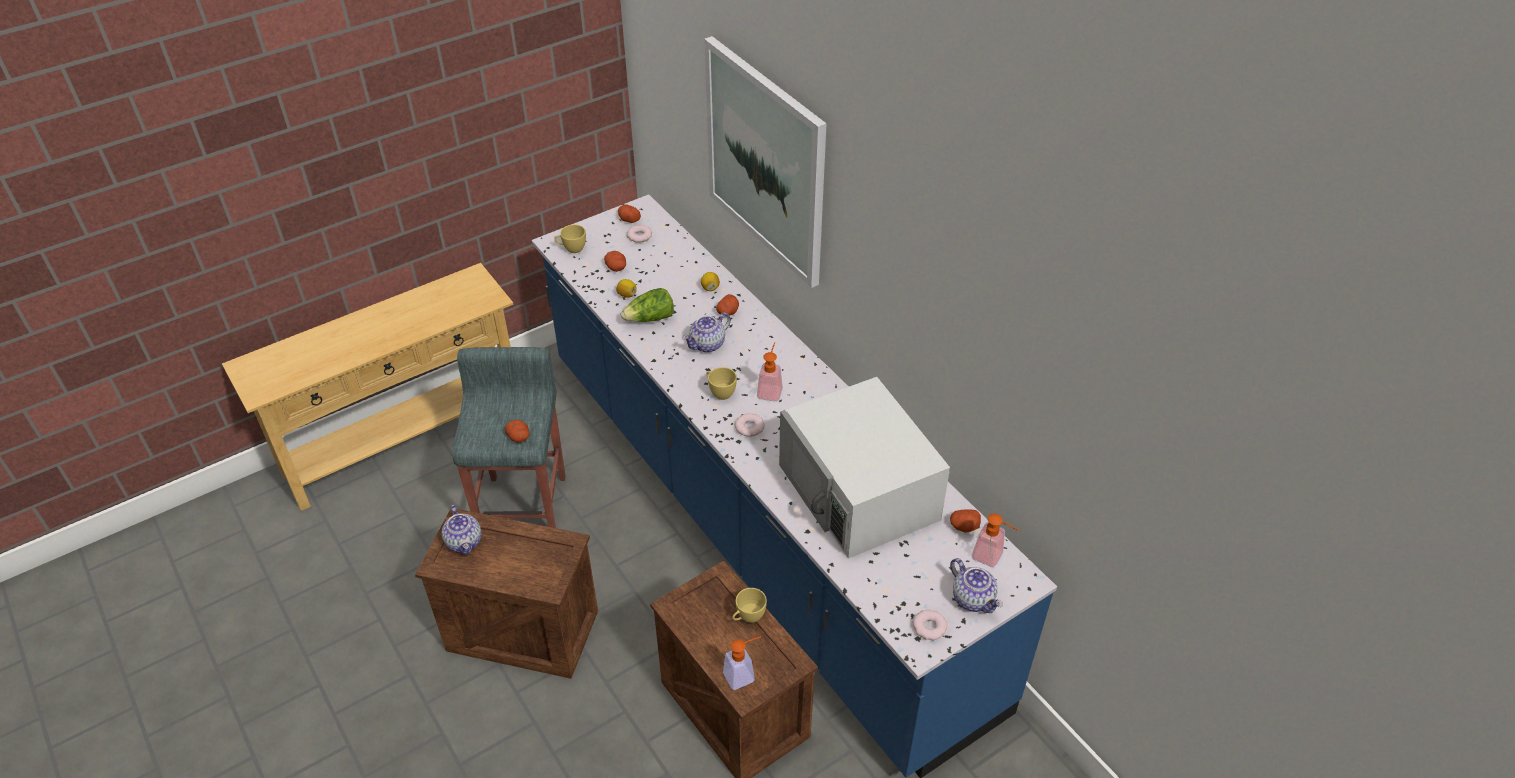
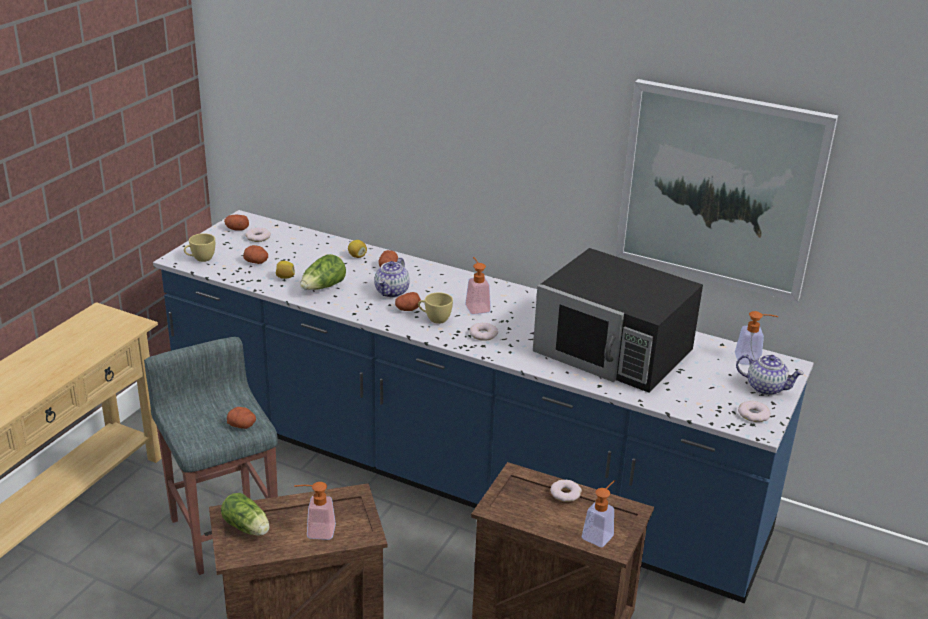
camera: 30 degrees left, 15 degrees down
teapot [442,504,482,555] -> lettuce [221,493,269,536]
picture [704,36,827,288] -> picture moved to [615,79,838,302]
yellow cup [732,588,767,623] -> donut [550,480,582,502]
white microwave [779,377,950,559] -> black microwave [533,248,703,393]
potato [950,509,981,532] -> potato moved to [395,292,421,311]
none -> soap dispenser [294,482,336,540]

